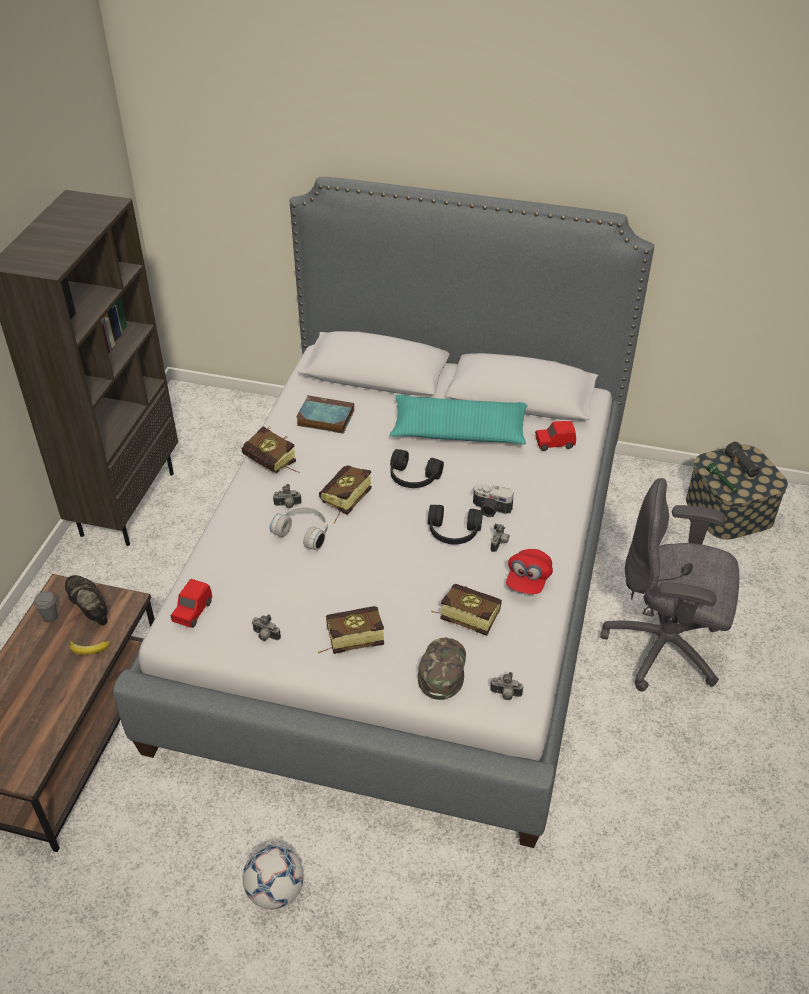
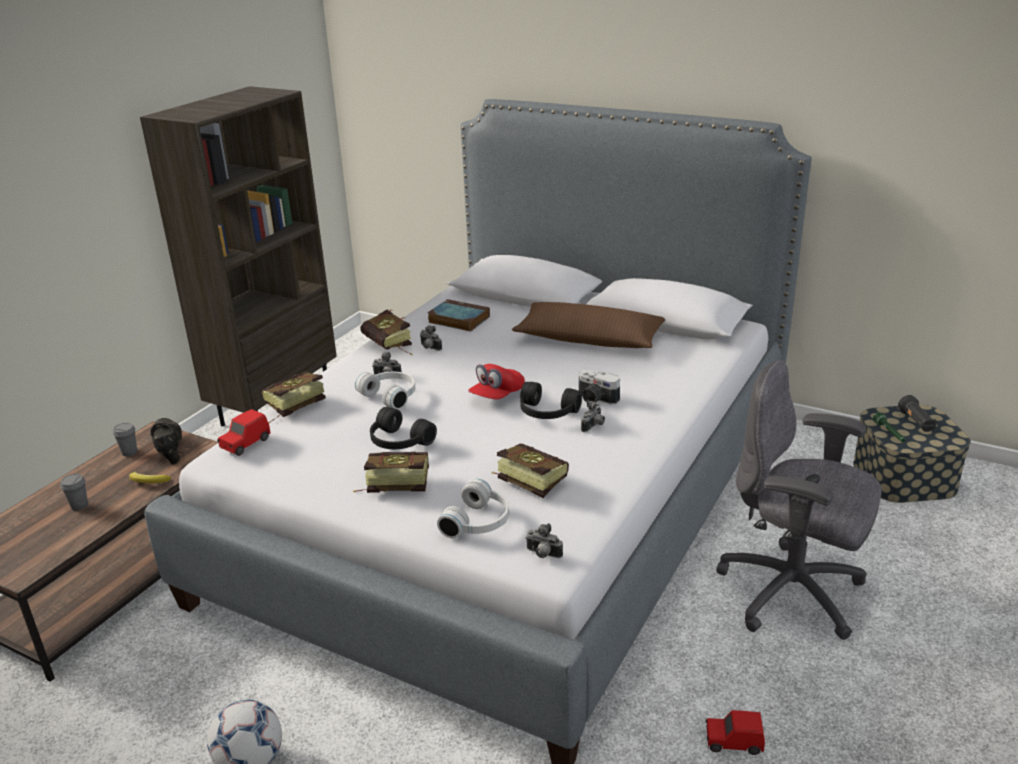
camera: 15 degrees right, 15 degrees down
camera [252,614,281,641] -> camera moved to [420,325,442,351]
book [319,465,372,523] -> book moved to [261,372,326,423]
turquoise pillow [390,394,527,445] -> brown pillow [512,302,665,348]
black headphones [390,449,444,488] -> black headphones moved to [370,407,437,449]
green cap [418,638,466,700] -> white headphones [437,478,509,538]
red cap [506,549,553,594] -> red cap moved to [468,364,525,399]
red toy car [535,421,576,451] -> red toy car moved to [706,710,765,755]
none -> grey cup [60,474,88,511]

